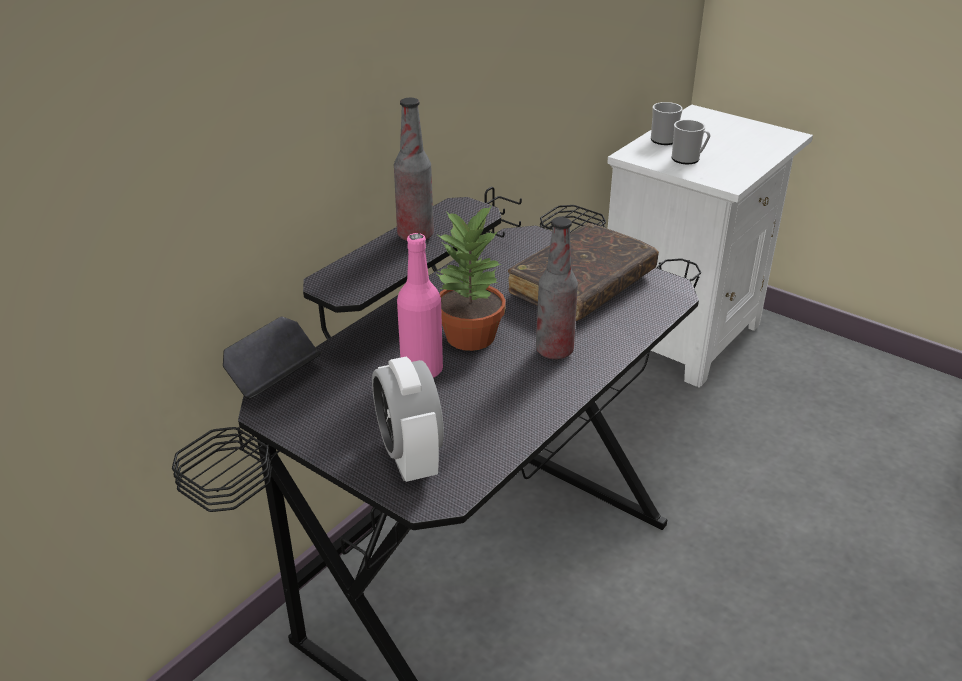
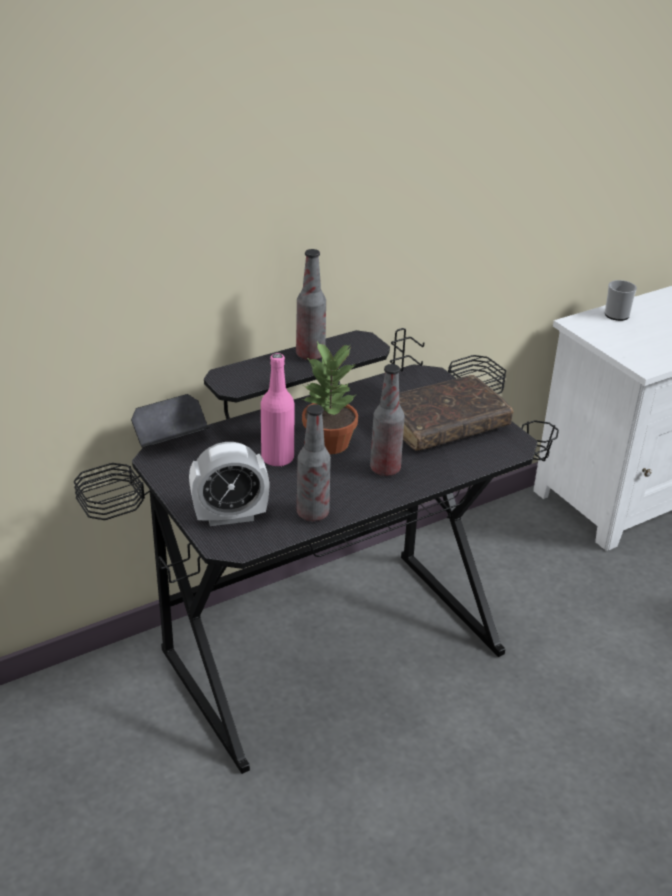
camera: 20 degrees right, 0 degrees up
alarm clock [372,356,444,482] -> alarm clock turned 105 degrees counterclockwise [189,442,269,526]
mug [672,120,711,164] -> none
none -> bottle [297,404,331,521]

